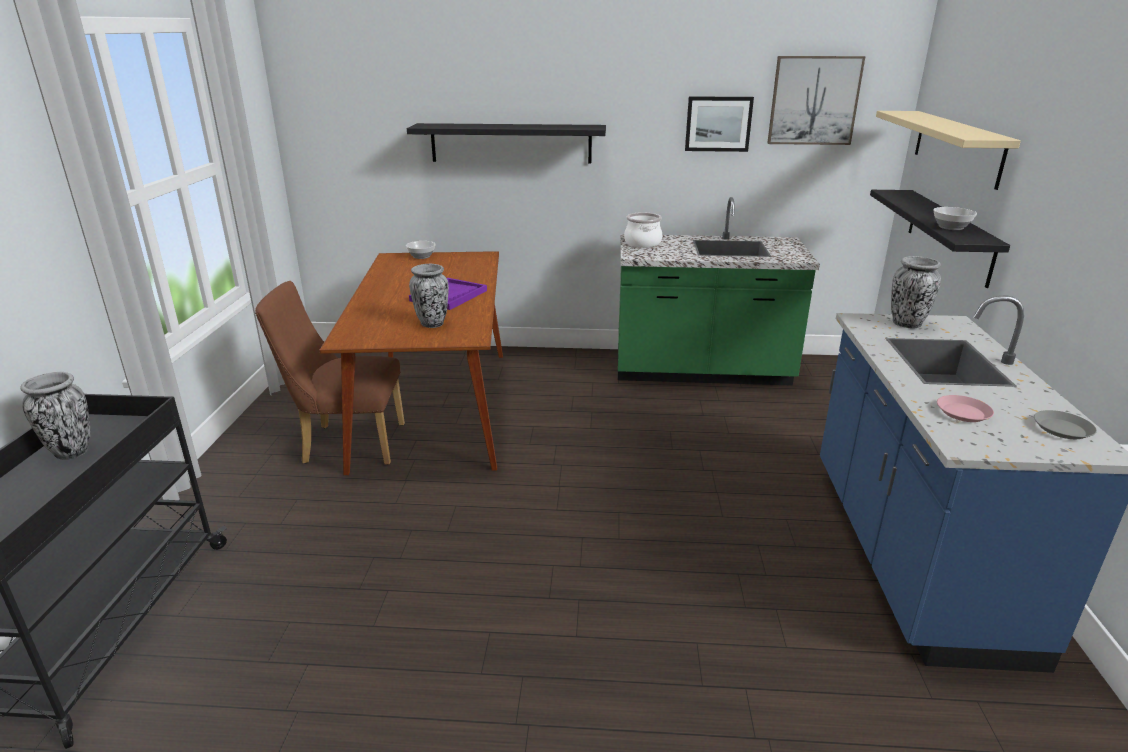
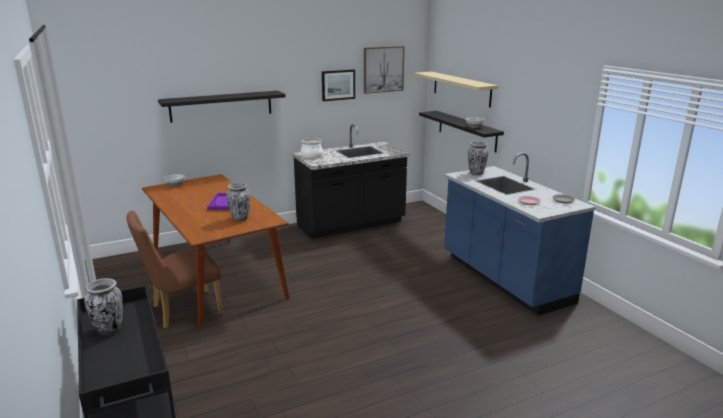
camera: 30 degrees left, 5 degrees down
green counter [618,197,820,386] -> black counter [293,124,410,239]

